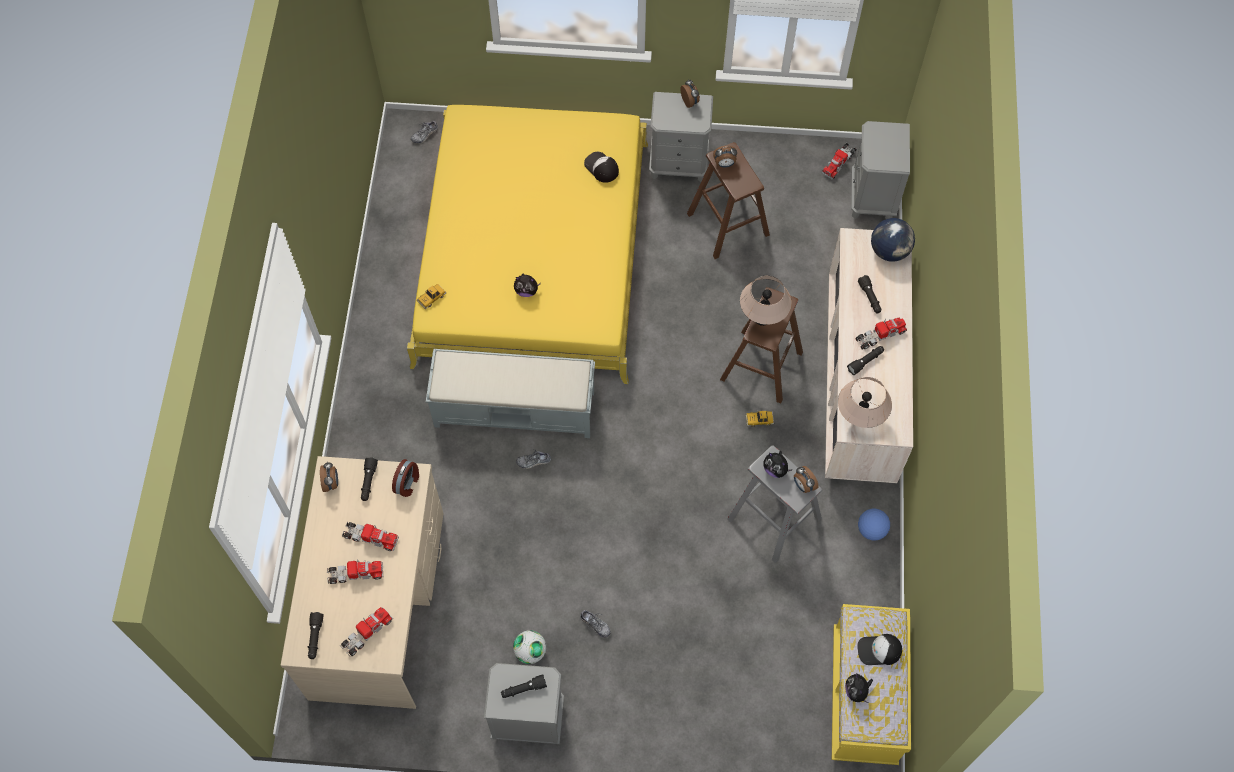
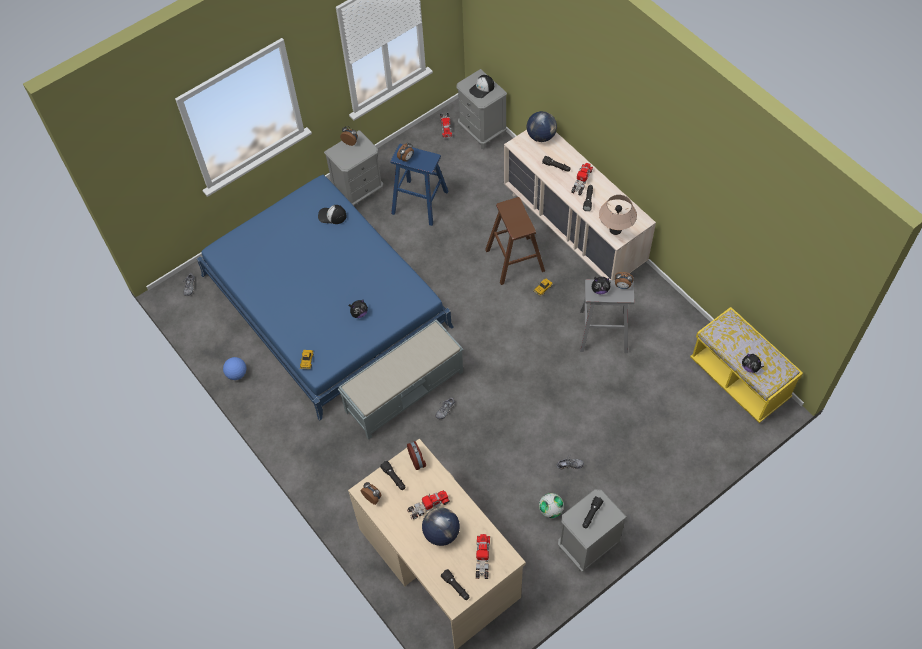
camera: 40 degrees left, 5 degrees down
toy truck [327,559,383,584] -> globe [422,507,460,546]
yellow bed [407,105,648,384] -> blue bed [197,175,454,421]
brown stool [687,142,770,259] -> blue stool [391,144,448,226]
beige table lamp [740,276,792,326] -> none
football [858,509,890,541] -> football moved to [223,357,246,380]
cap [858,634,902,665] -> cap moved to [469,75,494,98]

